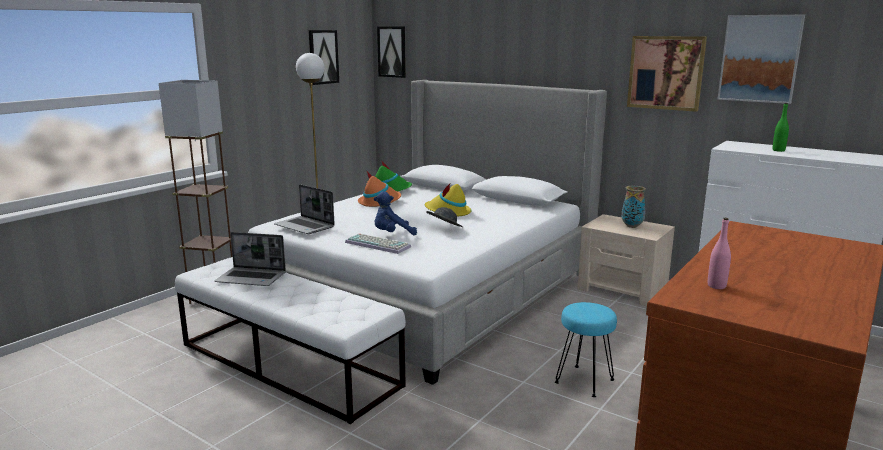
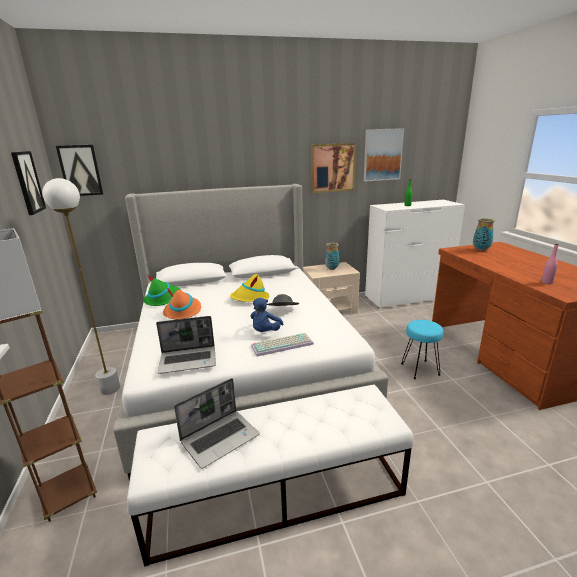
camera: 50 degrees left, 5 degrees up
none -> vase [473,218,495,251]

